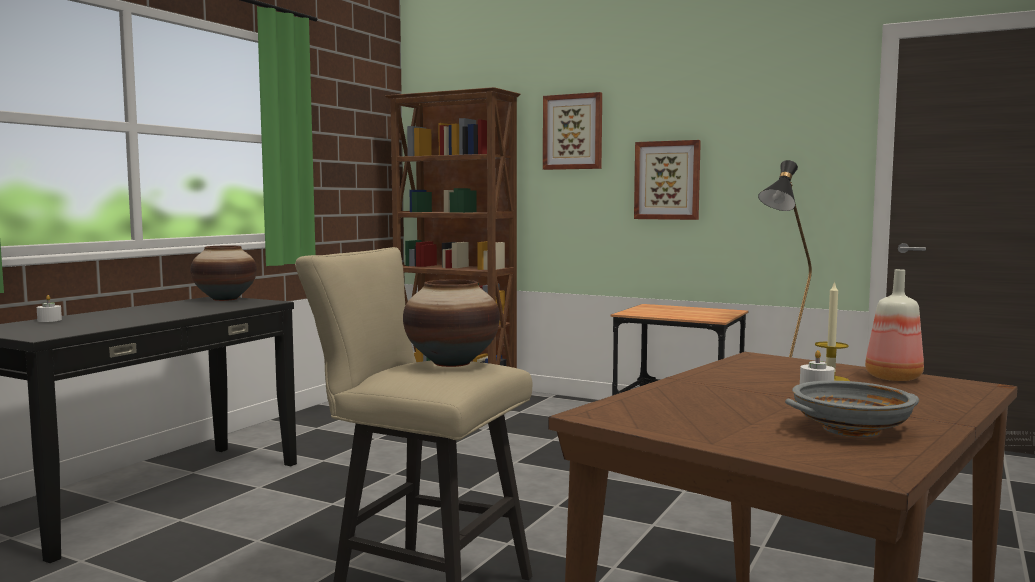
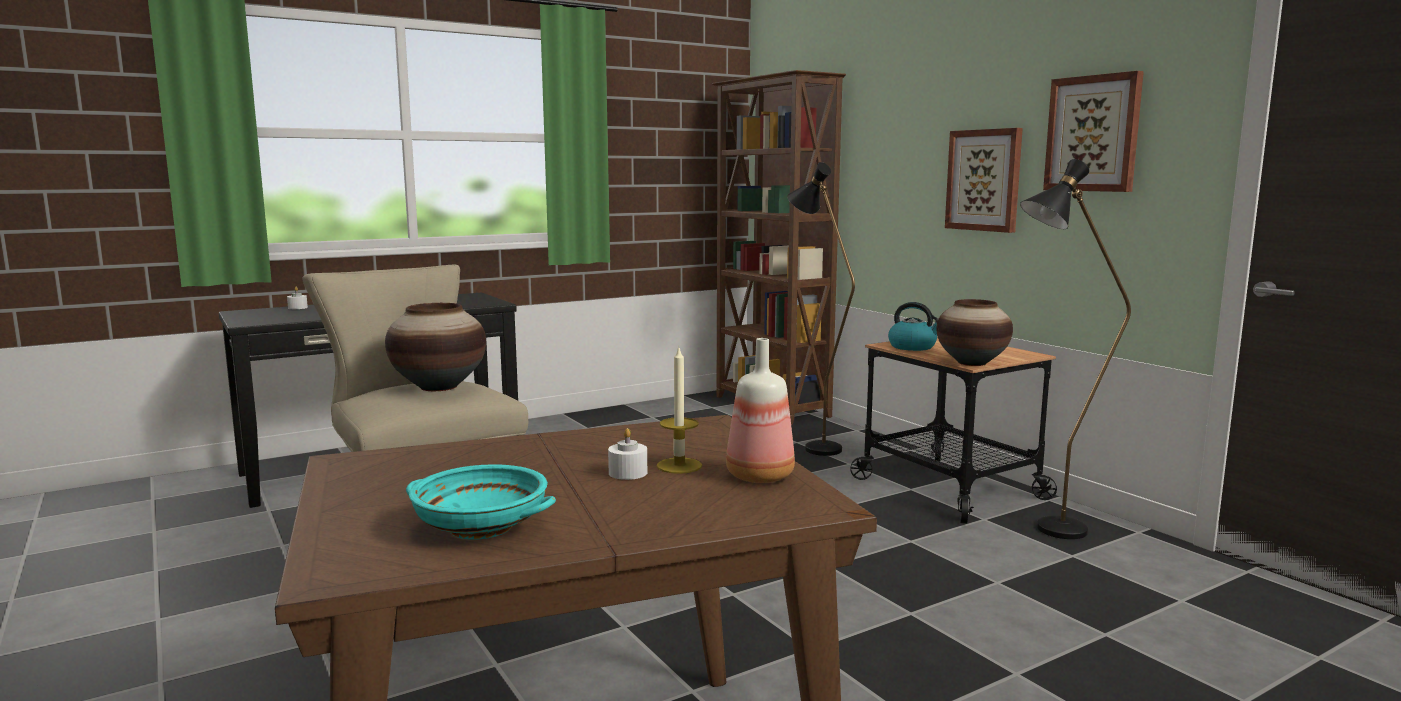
camera: 30 degrees right, 5 degrees up
vase [190,245,257,301] -> vase moved to [936,299,1013,366]
picture [543,92,602,170] -> picture moved to [1043,71,1144,192]
grey bowl [785,381,919,437] -> turquoise bowl [406,464,556,540]
none -> black floor lamp [787,162,855,456]
none -> kettle [888,302,938,351]

